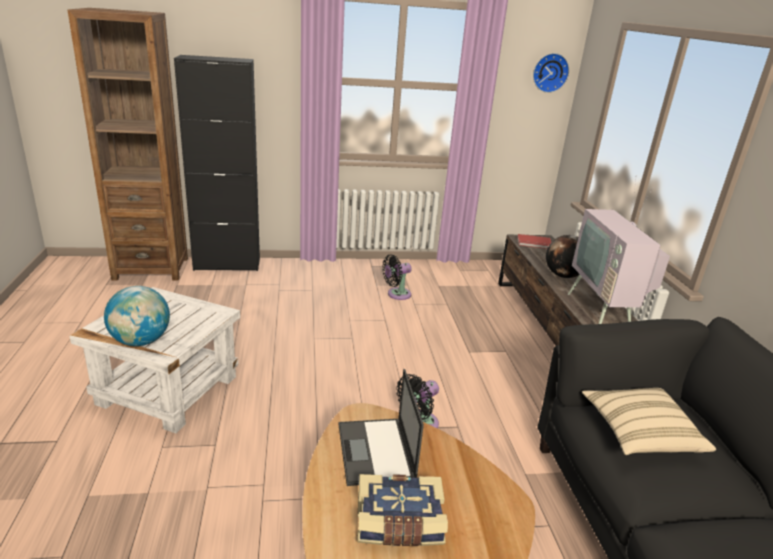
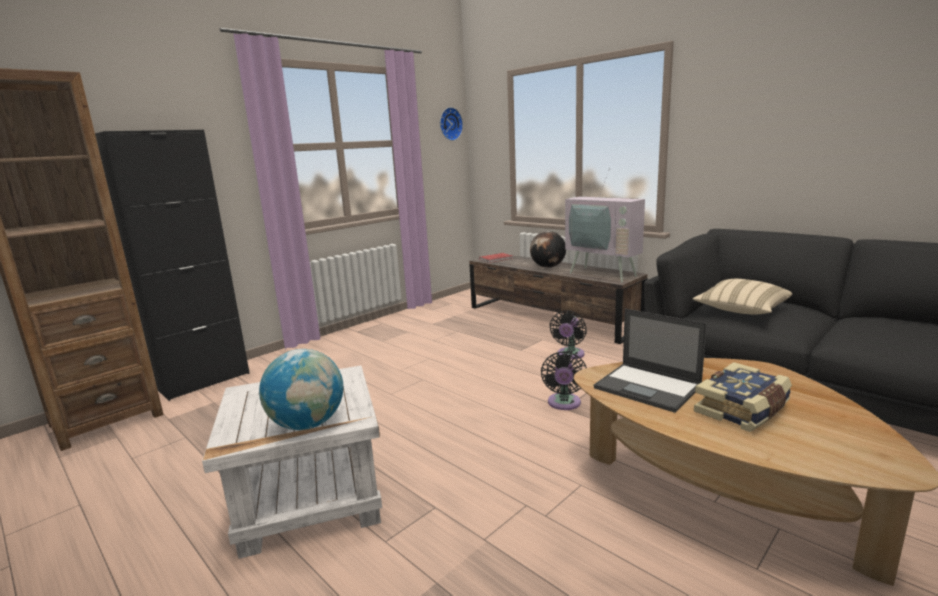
camera: 35 degrees left, 10 degrees down
black fan [382,254,412,300] -> black fan moved to [550,311,587,359]

